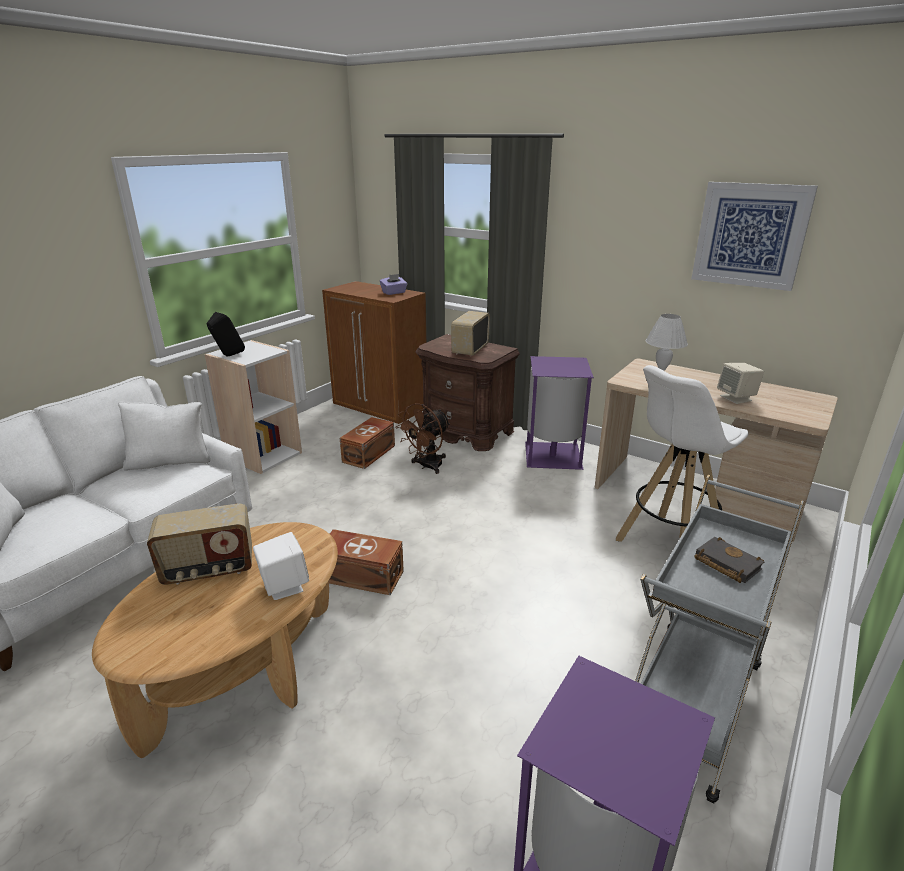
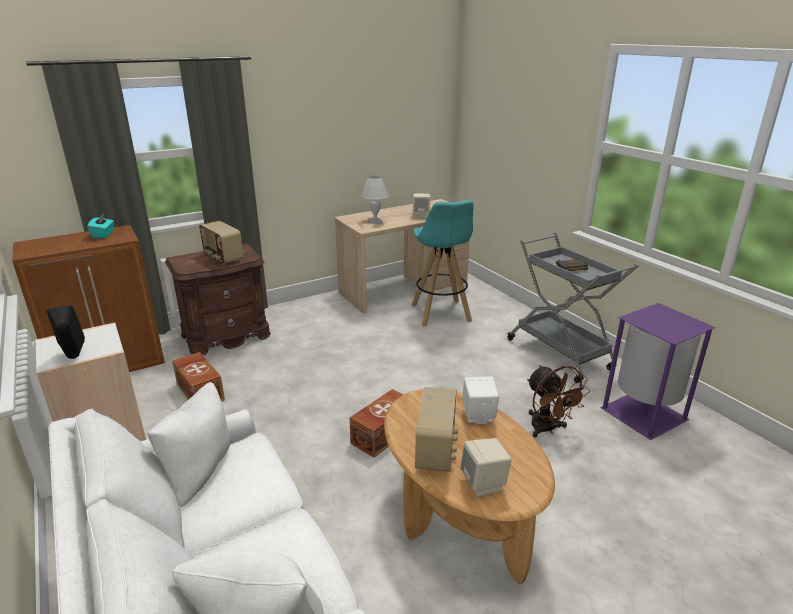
camera: 65 degrees left, 0 degrees up
purple tissue box [380,274,407,295] -> turquoise tissue box [87,214,114,238]
brown fan [395,403,450,474] -> brown fan moved to [527,365,590,437]
purple trash can [525,356,594,470] -> none
white stool [616,365,748,542] -> turquoise stool [411,200,474,327]
picture [691,182,818,291] -> none
none -> beige speaker [460,438,512,497]

